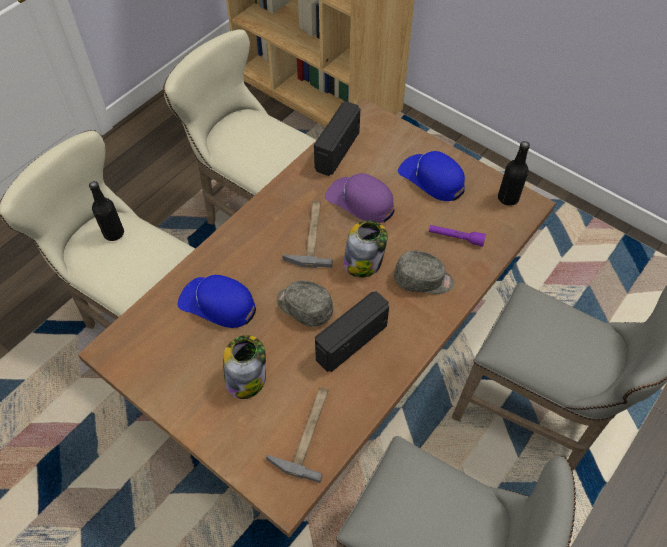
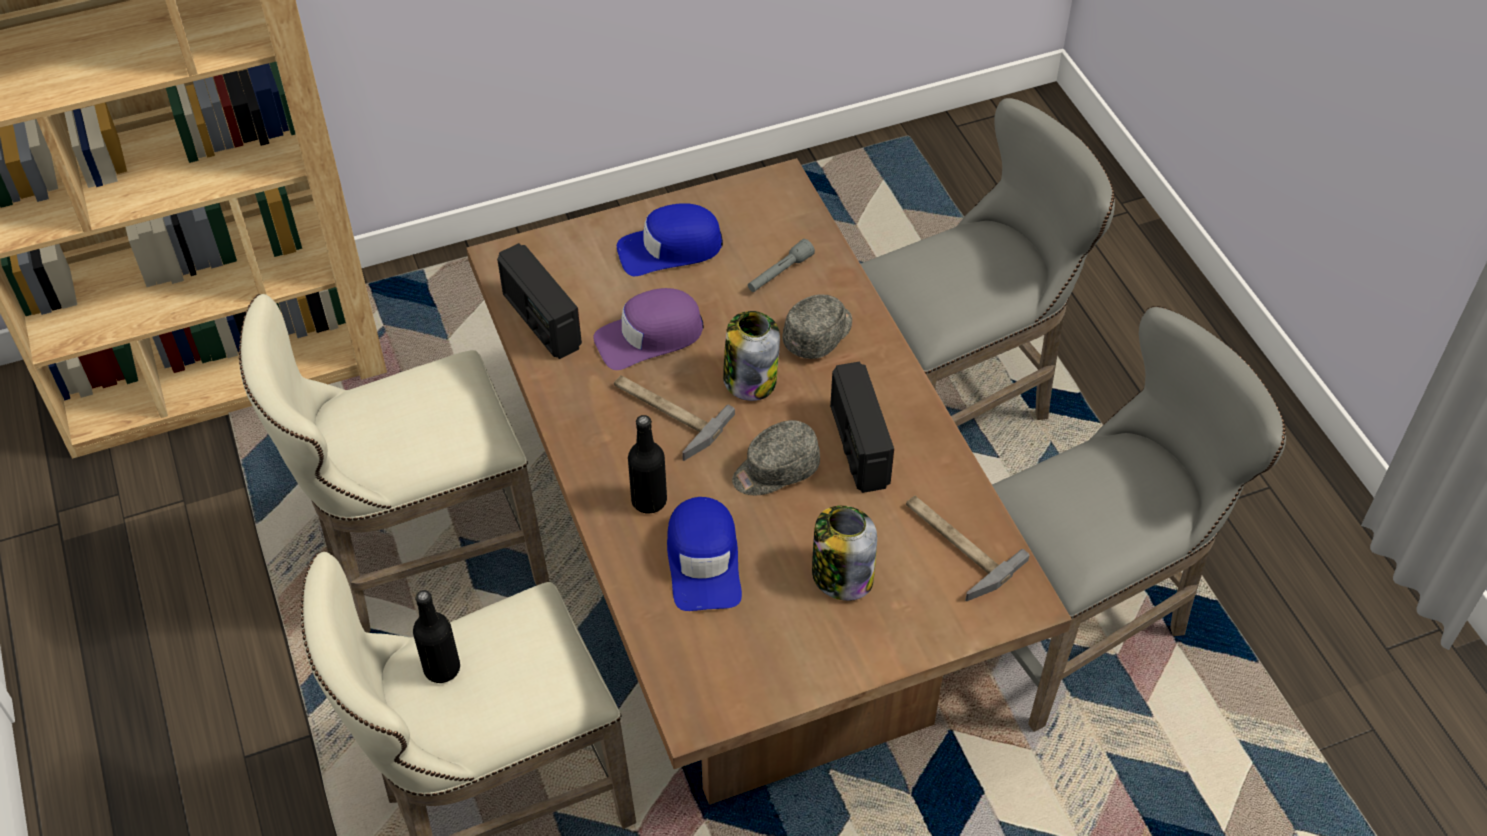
camera: 60 degrees left, 5 degrees down
blue cap [178,275,256,328] -> blue cap turned 60 degrees counterclockwise [667,497,742,611]
purple flashlight [429,225,486,247] -> grey flashlight [748,239,815,292]
black bottle [498,141,530,206] -> black bottle moved to [628,415,667,513]

